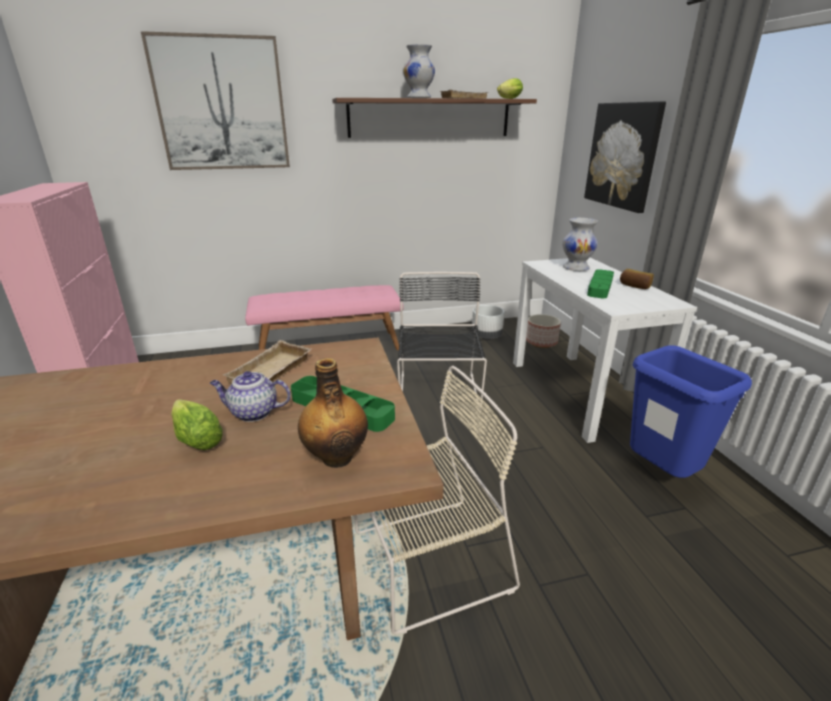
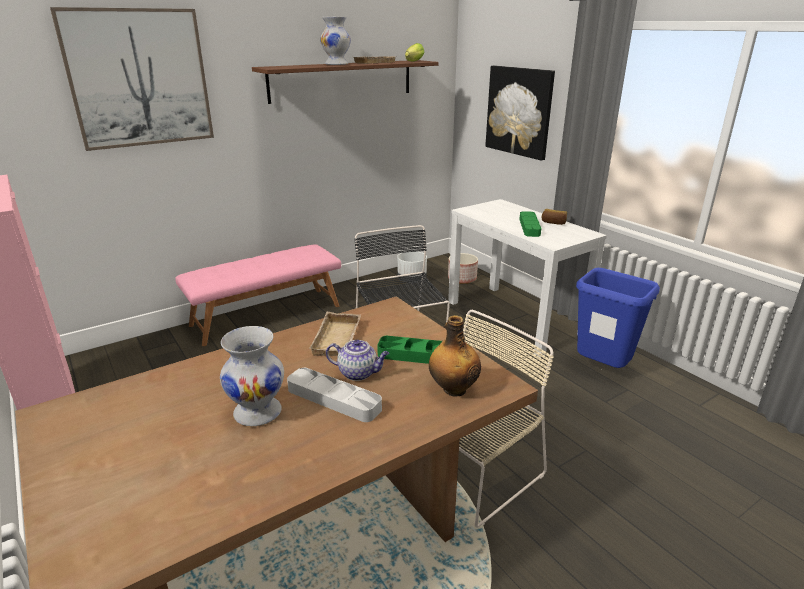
camera: 20 degrees left, 0 degrees up
lettuce [171,399,223,450] -> grey tray [287,368,382,422]
teapot [210,371,291,422] -> teapot turned 150 degrees counterclockwise [326,340,389,381]
white vase [562,218,598,271] -> white vase moved to [220,326,284,426]

